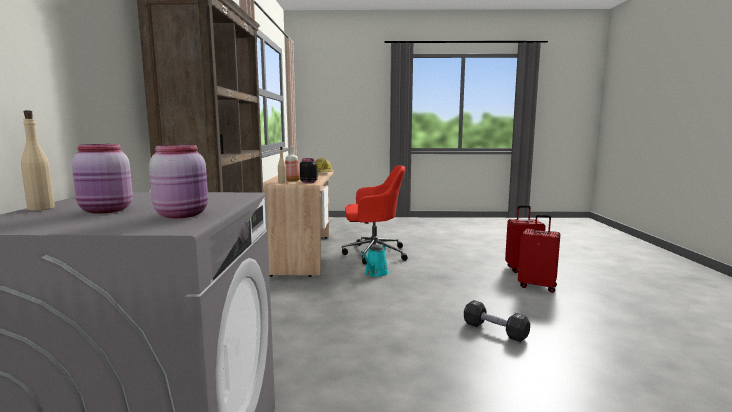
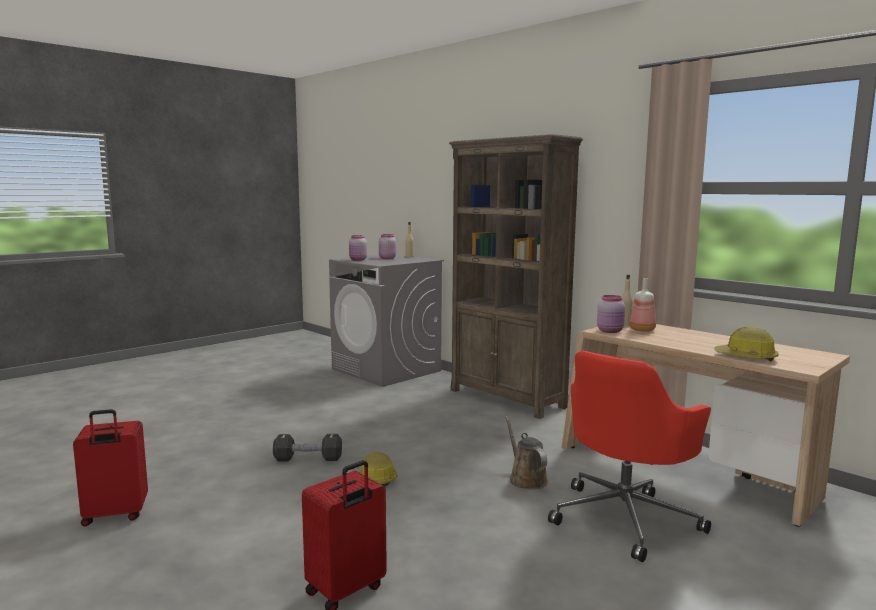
camera: 135 degrees right, 0 degrees up
black jar [300,158,318,183] -> pink jar [597,295,625,333]
turquoise watering can [361,244,389,277] -> brown watering can [505,416,548,490]
red suitcase [518,215,560,293] -> red suitcase moved to [73,409,148,526]
none -> hard hat [359,451,397,487]

